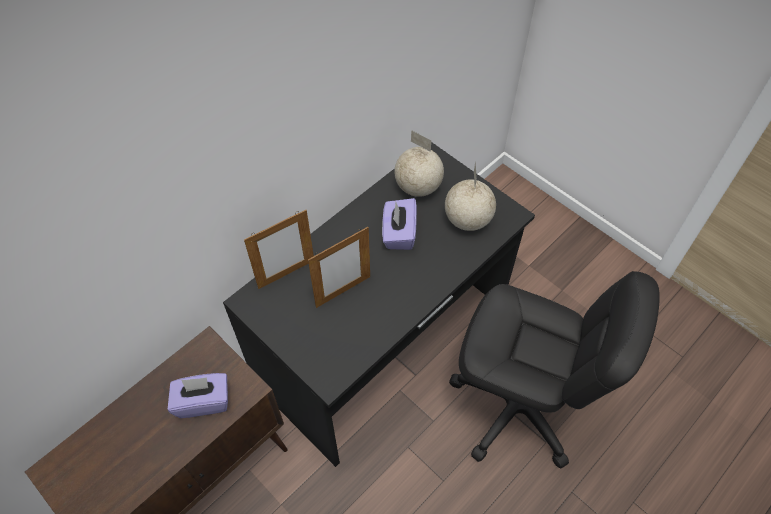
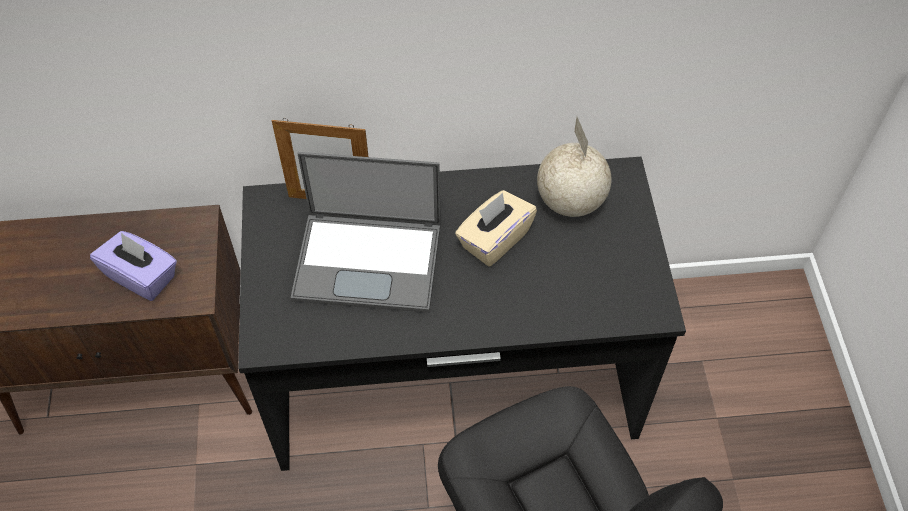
camera: 40 degrees right, 0 degrees up
picture frame [308,227,370,308] -> laptop [291,152,441,313]
purple tissue box [382,198,417,250] -> beige tissue box [455,190,537,266]
globe [445,160,496,231] -> none

